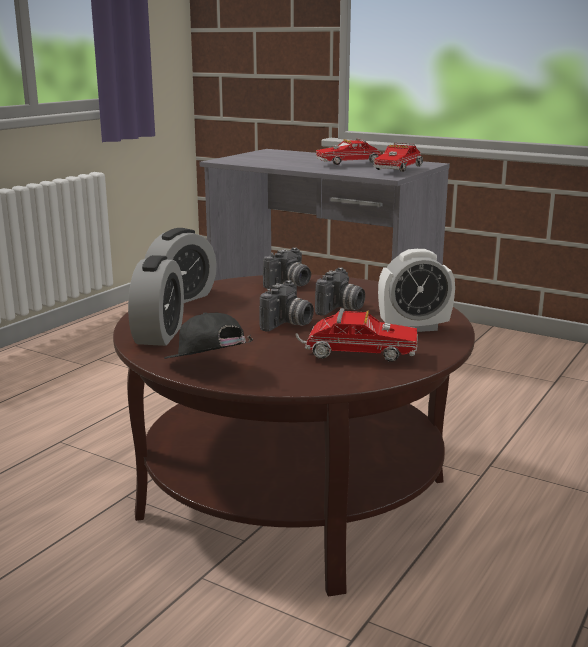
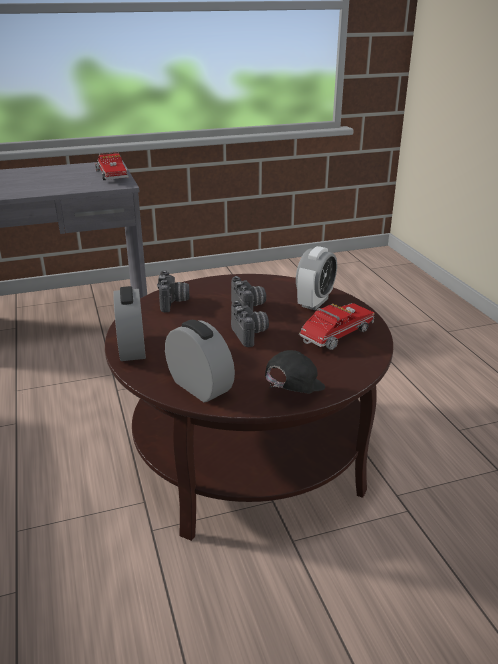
camera: 50 degrees left, 10 degrees up
black cap [164,312,253,359] -> black cap turned 135 degrees clockwise [265,350,325,394]
toy truck [316,138,384,165] -> none

